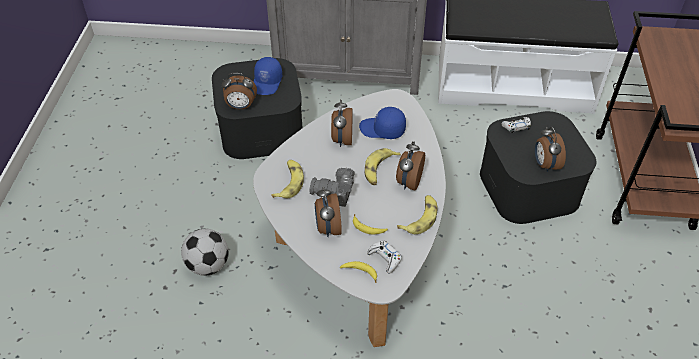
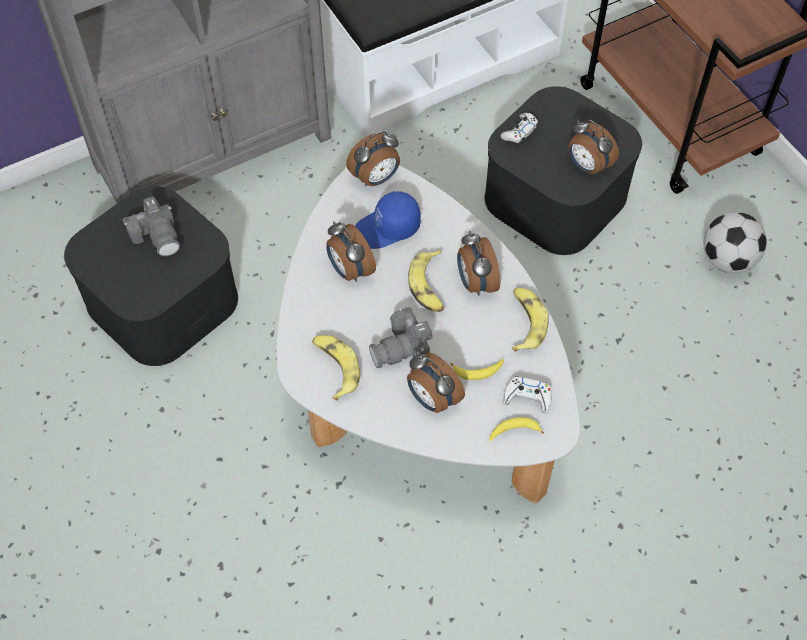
camera: 35 degrees left, 10 degrees up
football [181,228,229,276] -> football moved to [703,212,767,273]
alarm clock [222,73,257,109] -> alarm clock moved to [346,131,400,186]
blue cap [254,57,282,95] -> camera [123,196,180,256]

